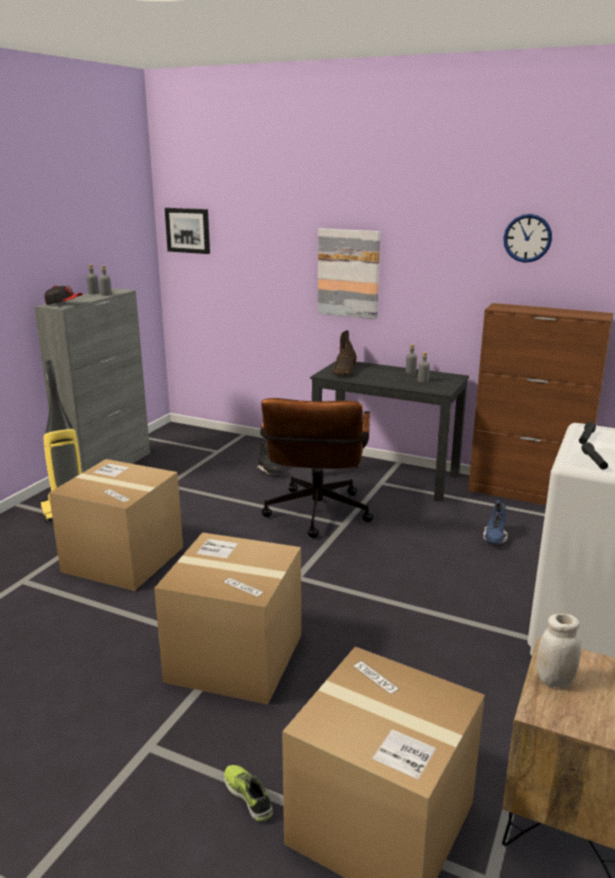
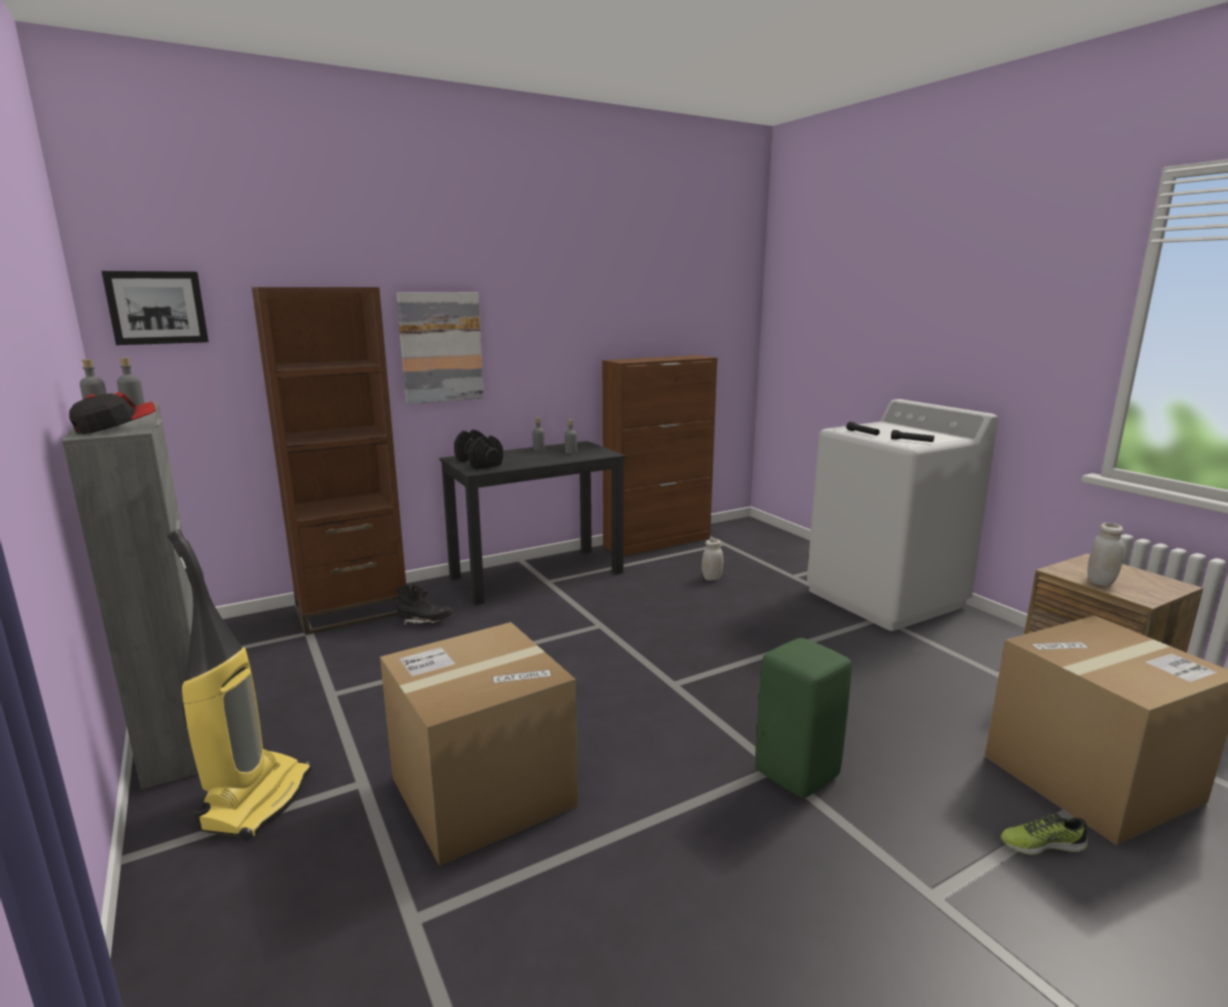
camera: 55 degrees left, 5 degrees down
cardboard box [154,532,301,705] -> green stool [755,638,852,798]
brown office chair [260,398,373,538] -> none
brown boot [333,330,357,375] -> black dumbbell [454,430,503,469]
blue boot [483,500,508,544] -> white jar [702,539,723,581]
wall clock [503,214,552,263] -> none
none -> brown bookcase [252,287,406,635]

